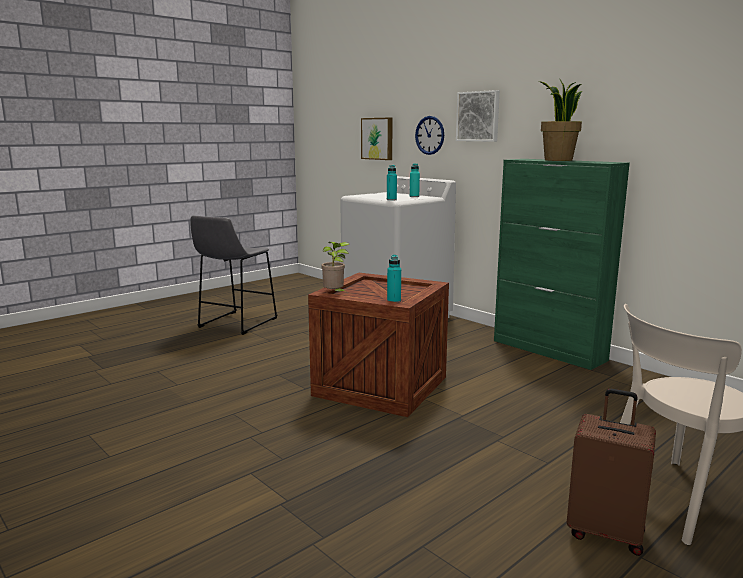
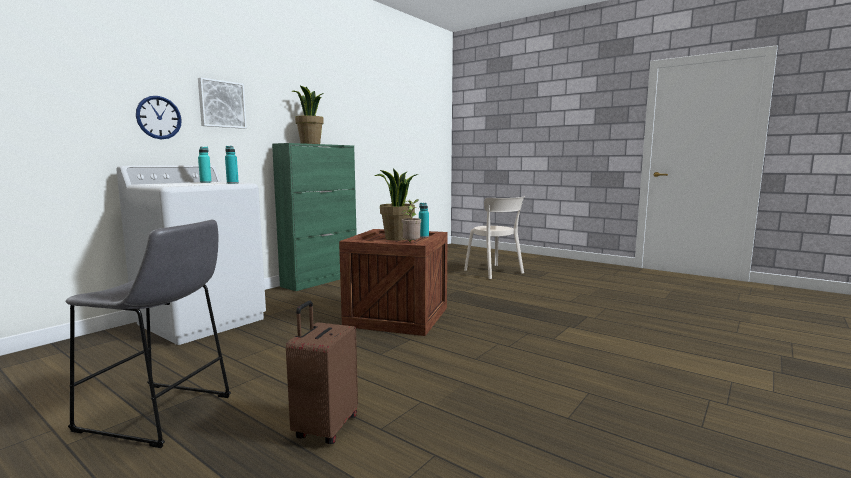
camera: 100 degrees left, 5 degrees down
picture [361,118,393,160] -> none
brown suitcase [567,389,656,556] -> brown suitcase moved to [286,301,358,444]
none -> potted plant [374,169,418,241]

